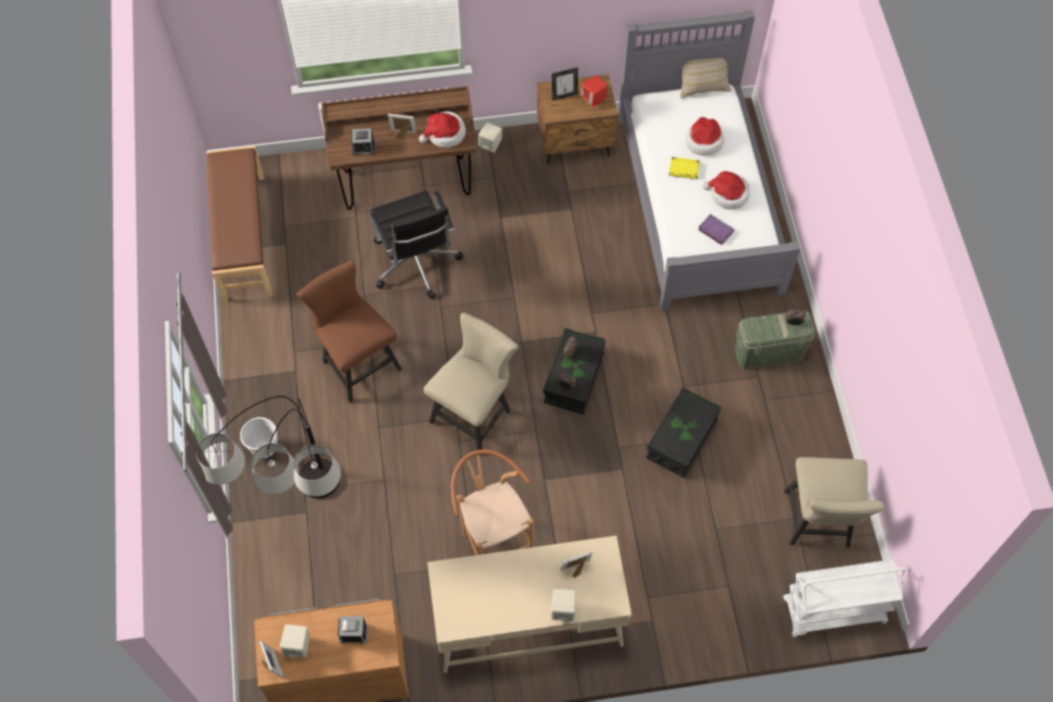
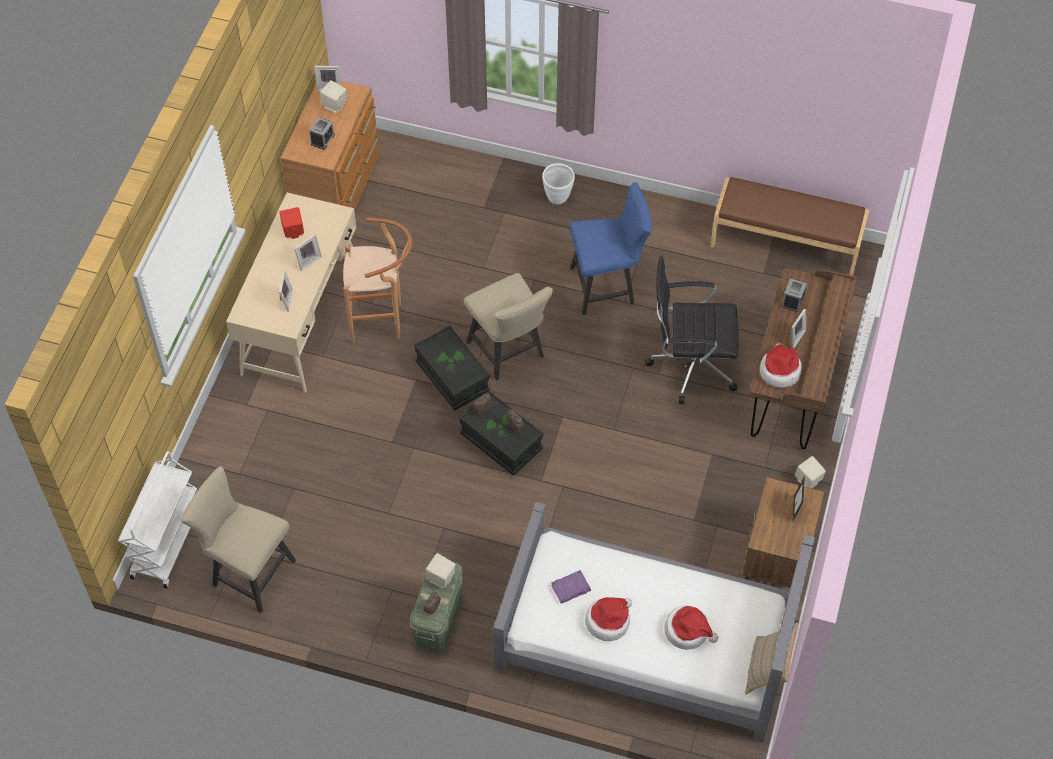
camera: 115 degrees right, 5 degrees down
floor lamp [196,396,341,499] -> none
brown chair [296,260,402,403] -> blue chair [569,182,652,315]
beige speaker [551,589,576,621] -> beige speaker moved to [425,553,456,588]
red speaker [580,75,608,108] -> red speaker moved to [279,207,304,239]
black storage box [646,387,722,478] -> black storage box moved to [414,325,490,411]
yellow book [669,157,700,179] -> none
none -> picture frame [294,234,322,271]

